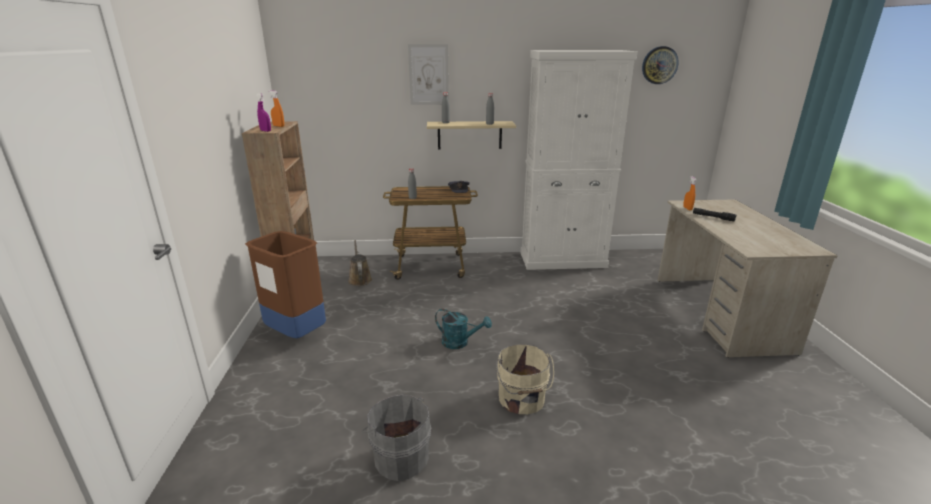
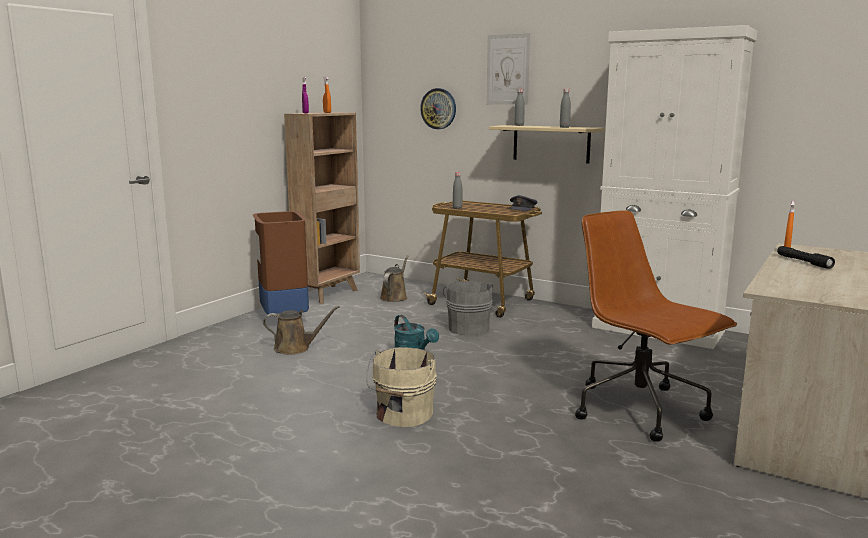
camera: 35 degrees right, 10 degrees down
grey bucket [362,395,432,481] -> grey bucket moved to [443,281,493,335]
wall clock [642,46,679,84] -> wall clock moved to [420,88,456,129]
none -> brown watering can [263,306,340,355]
none -> brown office chair [575,210,737,442]

